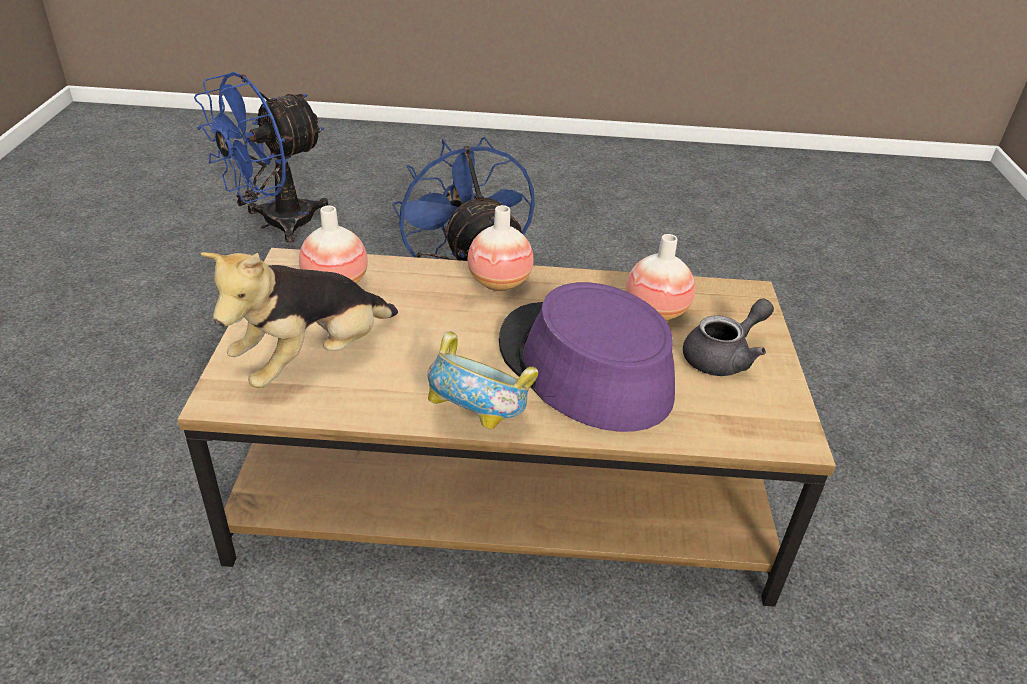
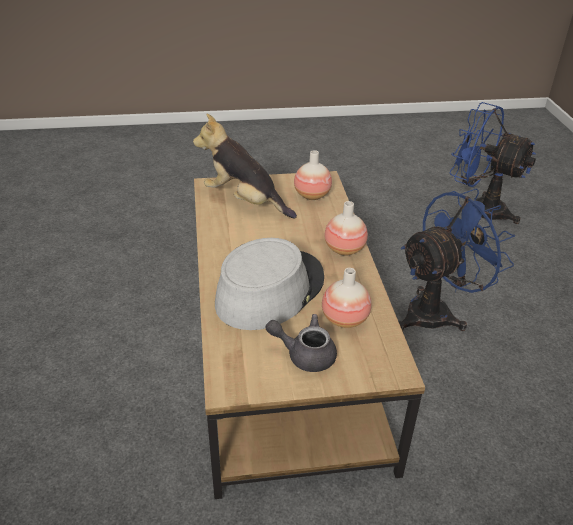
camera: 80 degrees right, 0 degrees up
bowl [427,331,538,429] -> none
purple hat [499,282,675,432] -> grey hat [215,238,324,330]
grey teapot [683,298,774,376] -> grey teapot turned 150 degrees clockwise [266,314,337,372]

